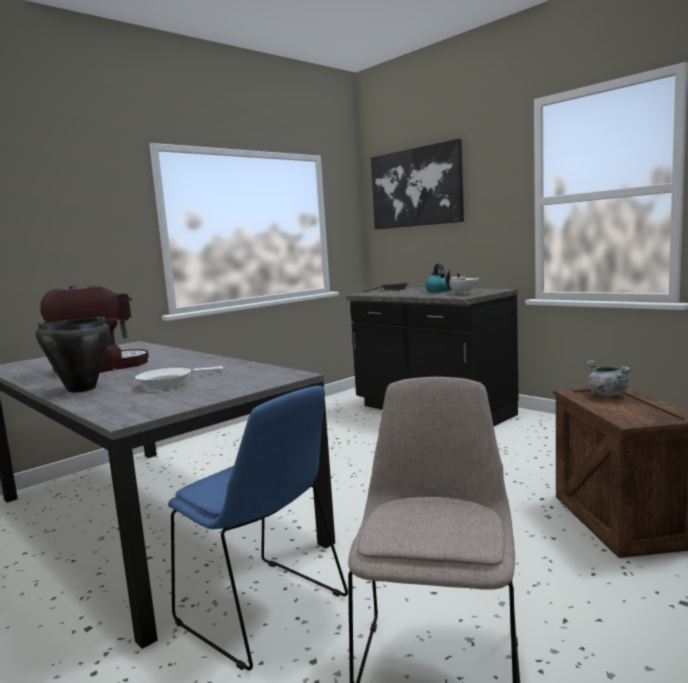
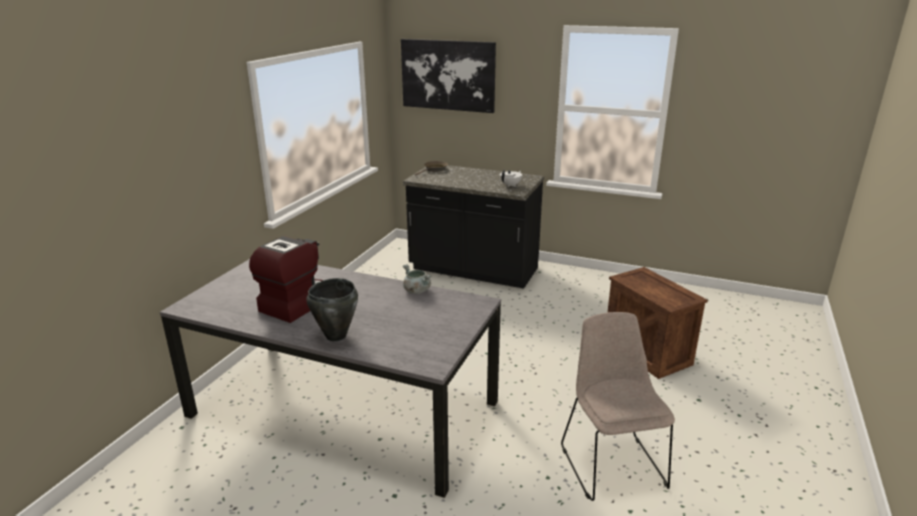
camera: 25 degrees left, 15 degrees up
white frying pan [135,366,223,390] -> none
blue chair [168,386,348,671] -> none
kettle [425,264,452,292] -> none
grey cooking pot [587,360,632,396] -> grey cooking pot moved to [403,264,431,294]

